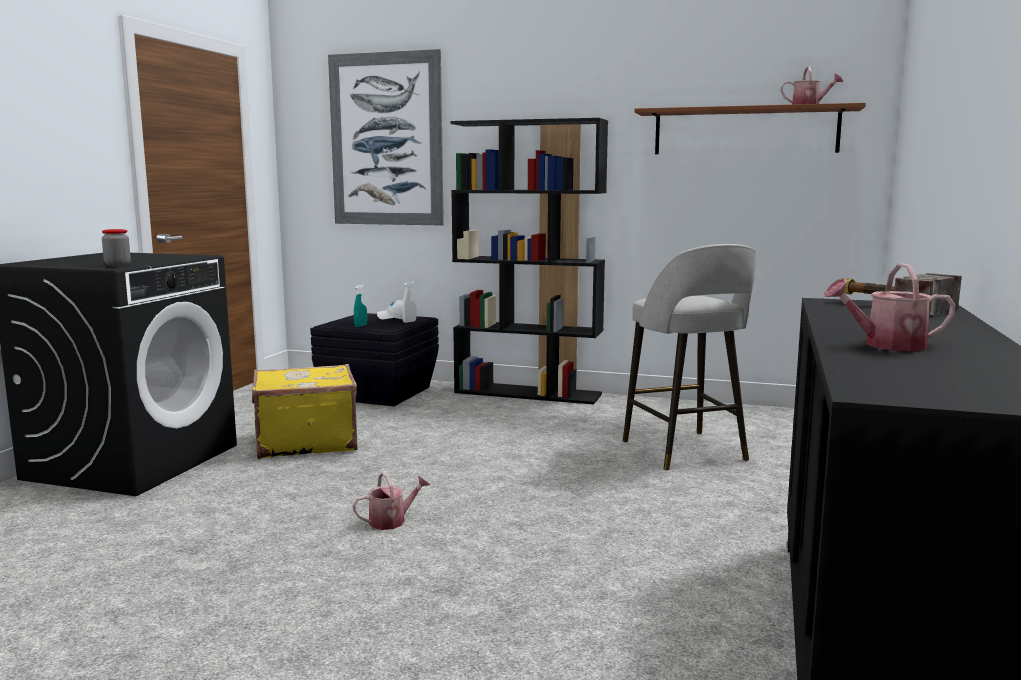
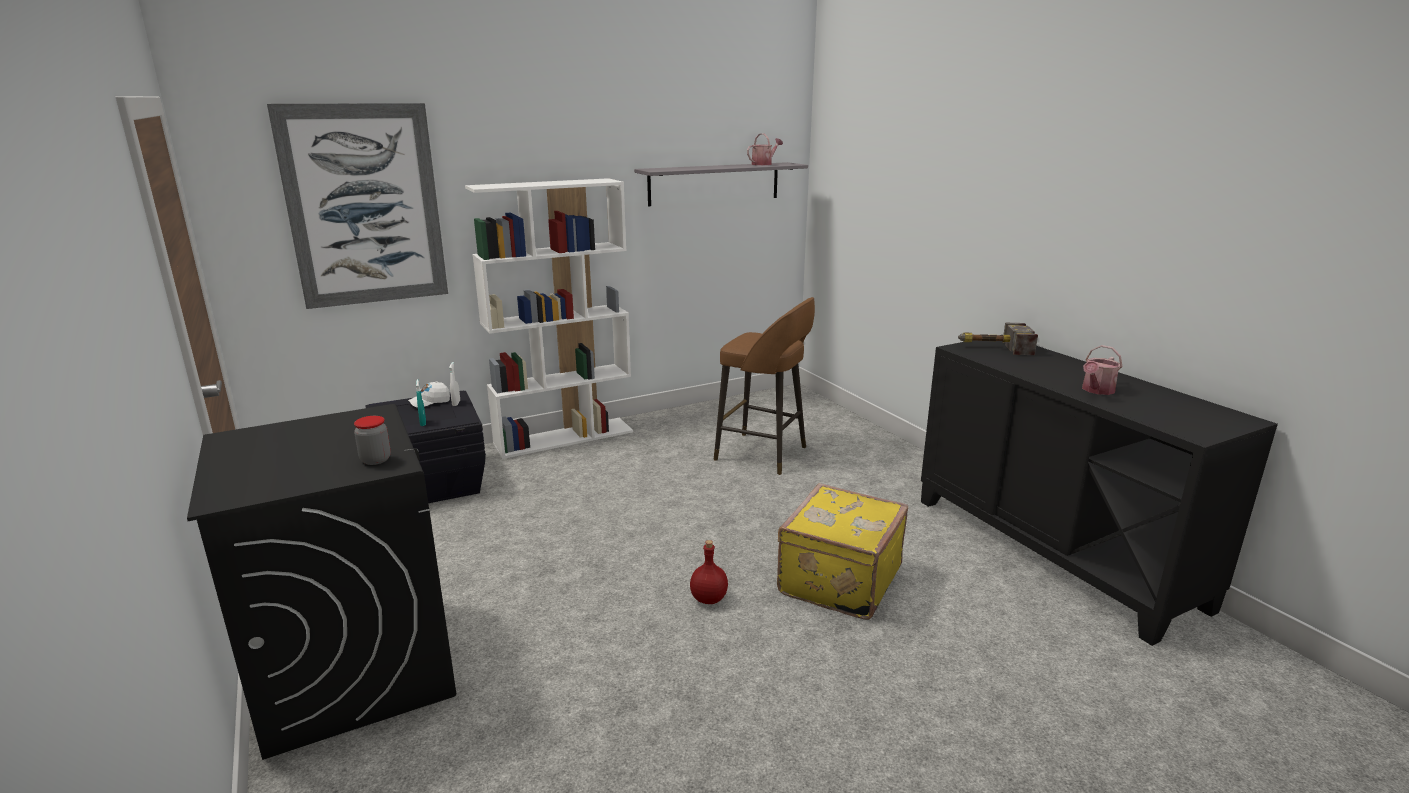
camera: 45 degrees left, 10 degrees up
yellow suitcase [252,364,358,459] -> yellow suitcase moved to [777,483,908,620]
watering can [353,472,430,530] -> red bottle [690,540,728,604]
black bookcase [450,118,608,405] -> white bookcase [465,178,633,459]
grey stool [623,244,756,471] -> brown stool [714,297,815,475]
brown shelf [634,103,866,154] -> grey shelf [634,162,808,207]

